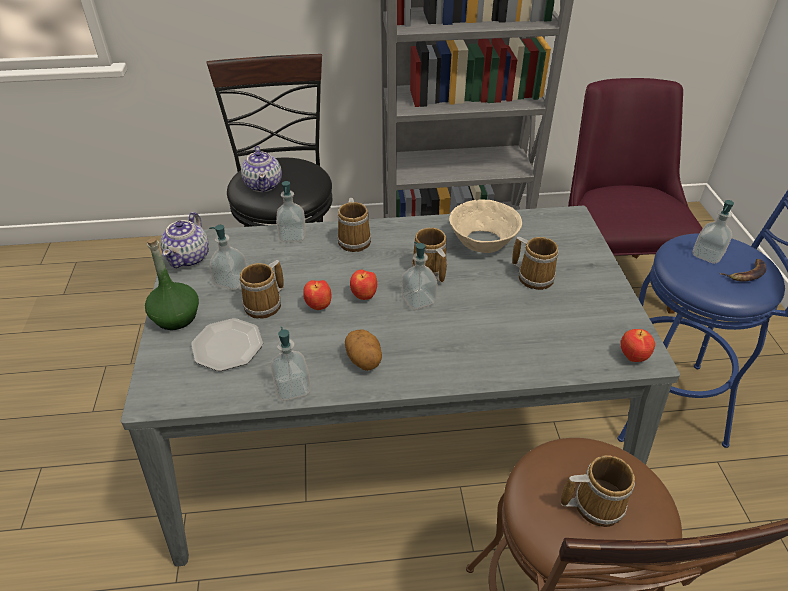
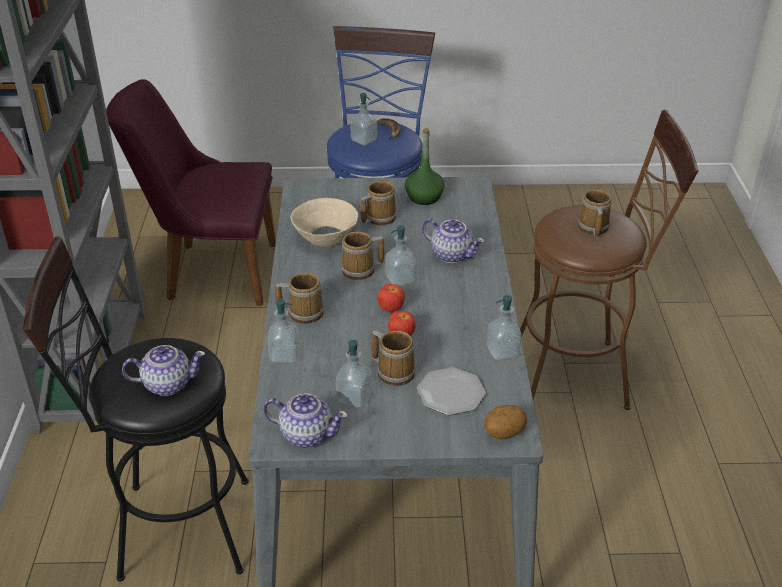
camera: 85 degrees left, 5 degrees down
green bottle [145,238,199,330] -> green bottle moved to [405,128,445,205]
potato [345,330,382,371] -> potato moved to [484,405,527,439]
apple [621,329,655,362] -> none
none -> teapot [422,218,484,263]

